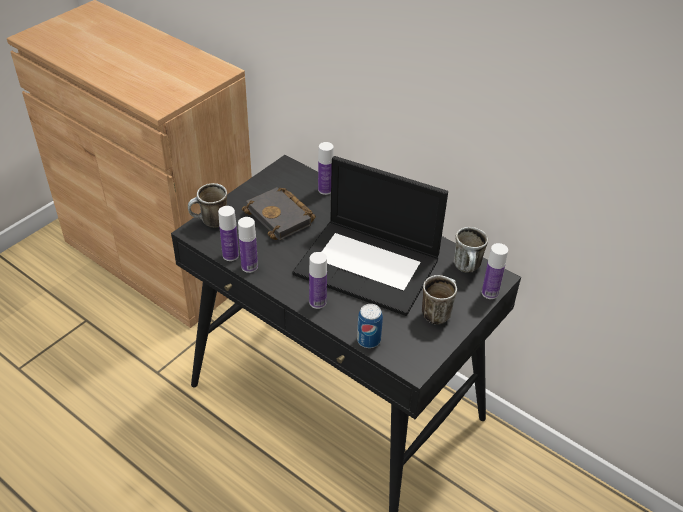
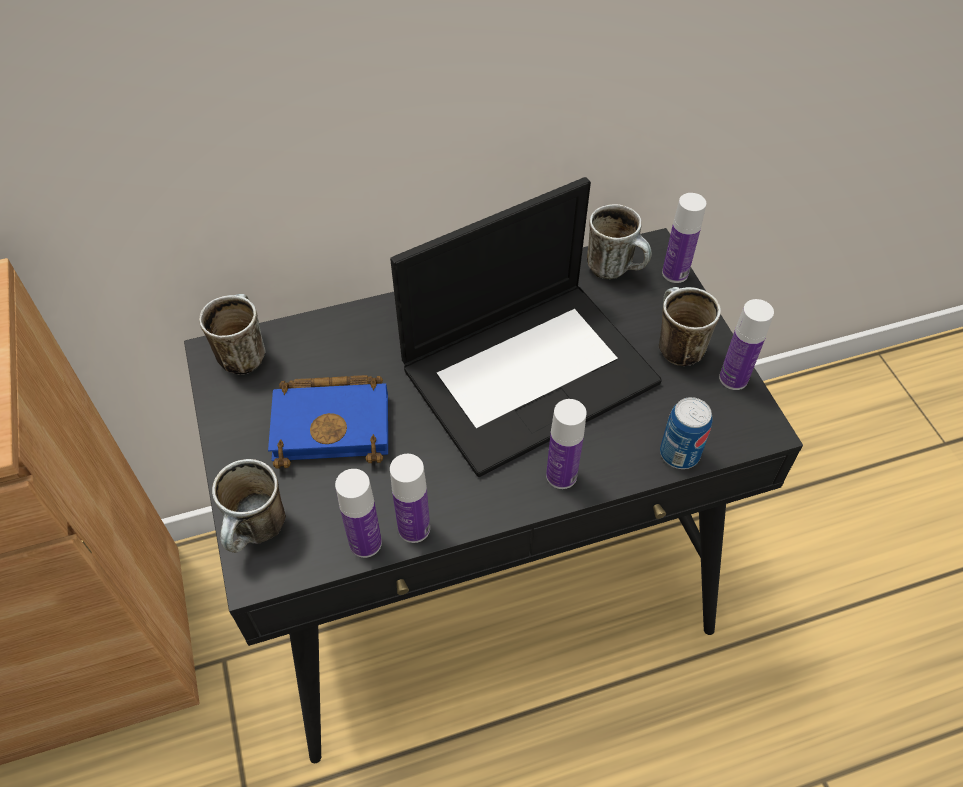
camera: 55 degrees left, 10 degrees up
black book [242,187,316,241] -> blue book [268,375,388,469]
bottle [318,142,334,195] -> bottle moved to [719,299,774,390]
none -> mug [199,294,266,375]

